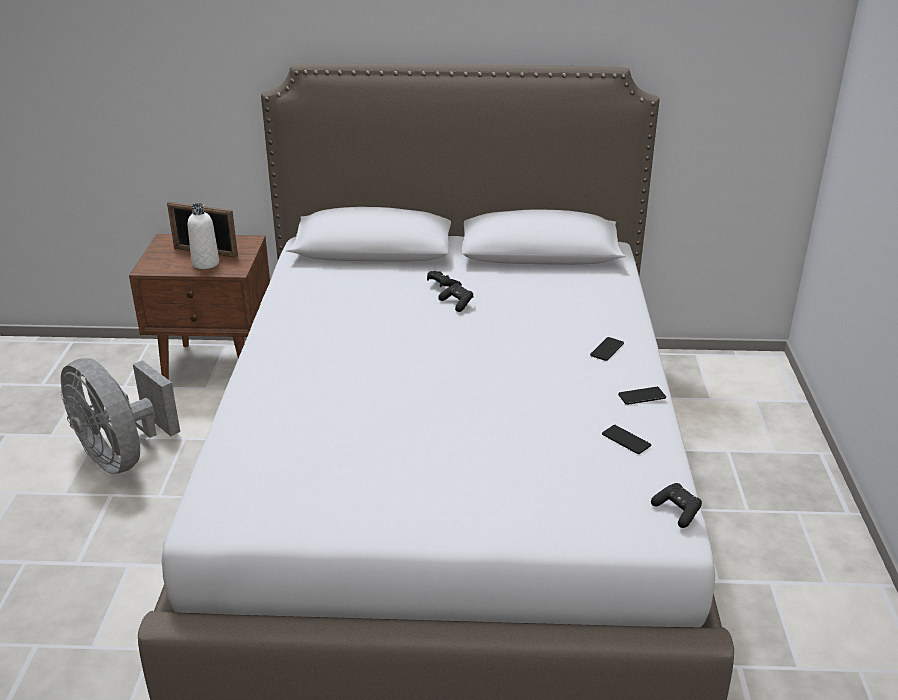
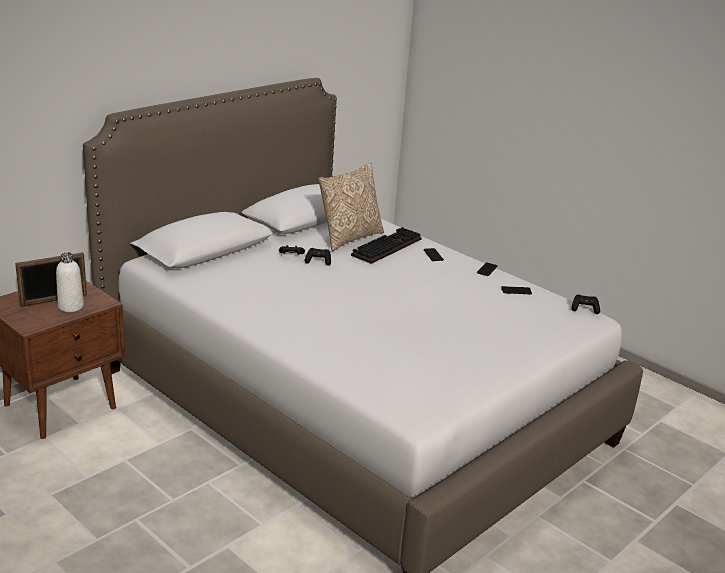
camera: 50 degrees left, 5 degrees down
grey fan [61,358,180,474] -> none
none -> pillow [318,163,384,251]
none -> keyboard [351,227,422,264]

